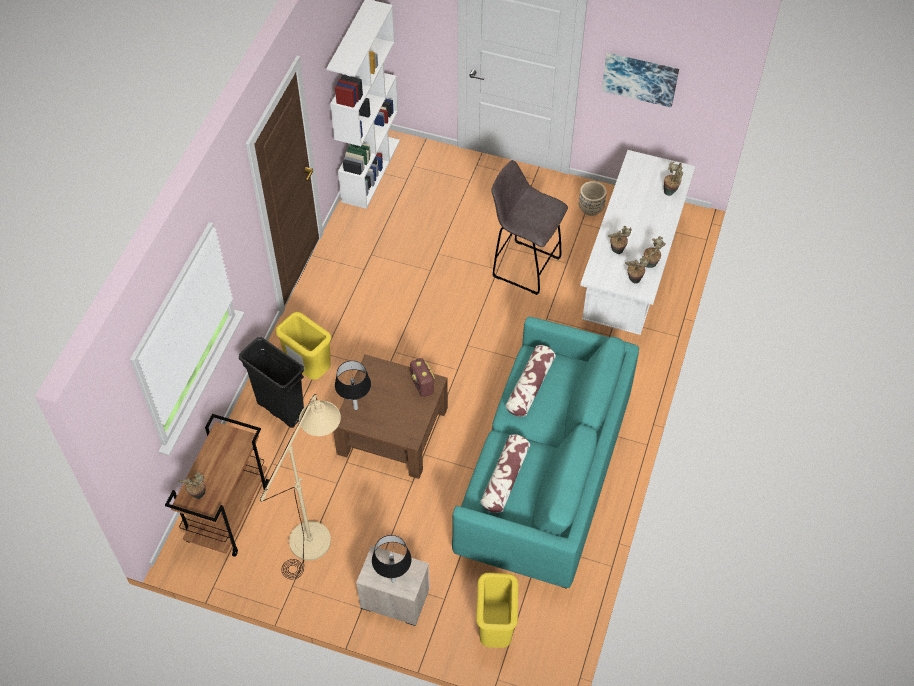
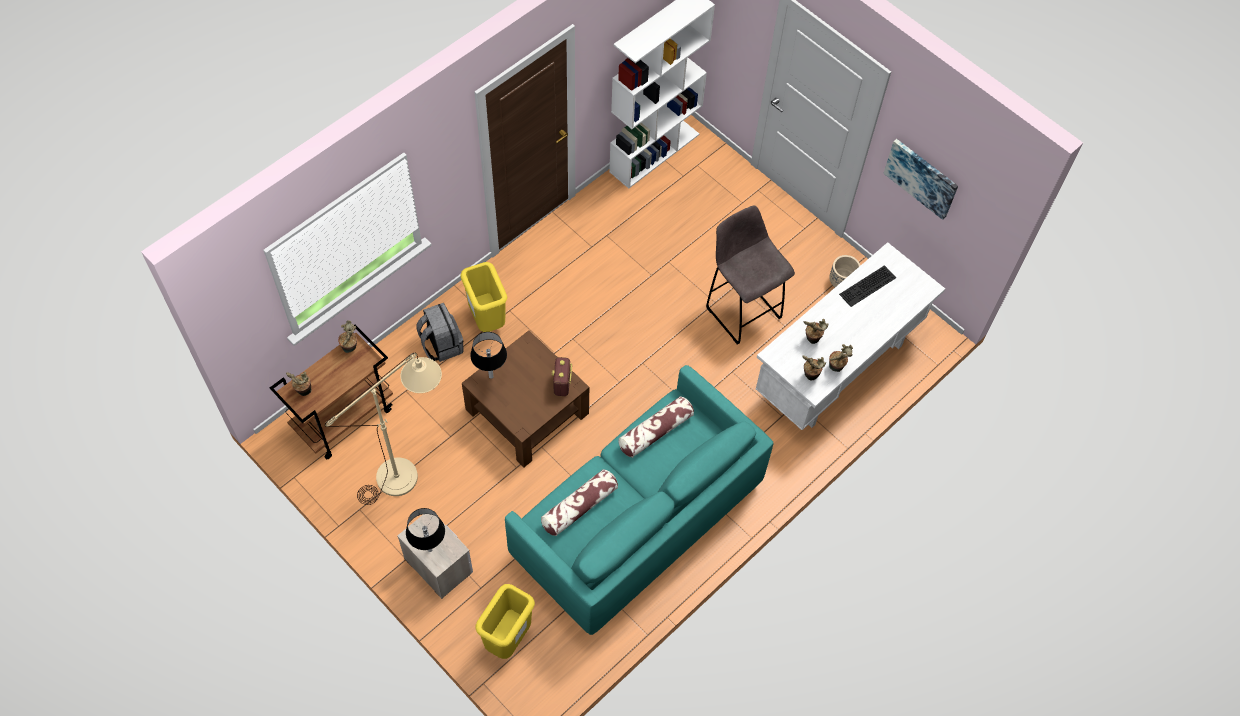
camera: 25 degrees right, 5 degrees up
black trash can [239,337,304,428] -> grey backpack [417,303,463,362]
potted plant [664,161,683,196] -> potted plant moved to [338,320,357,353]
none -> keyboard [839,265,896,307]

